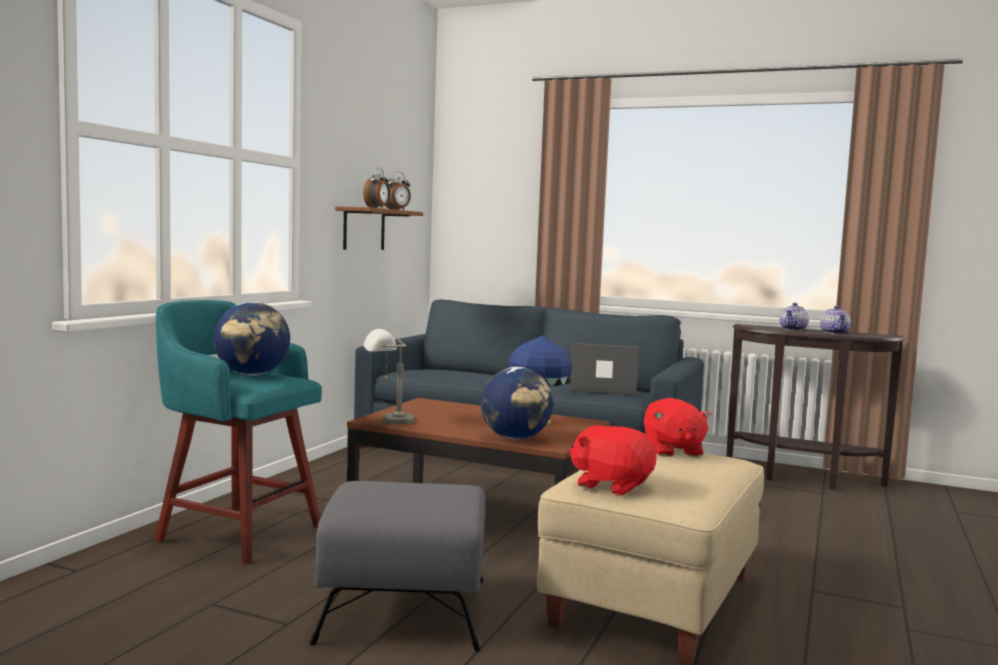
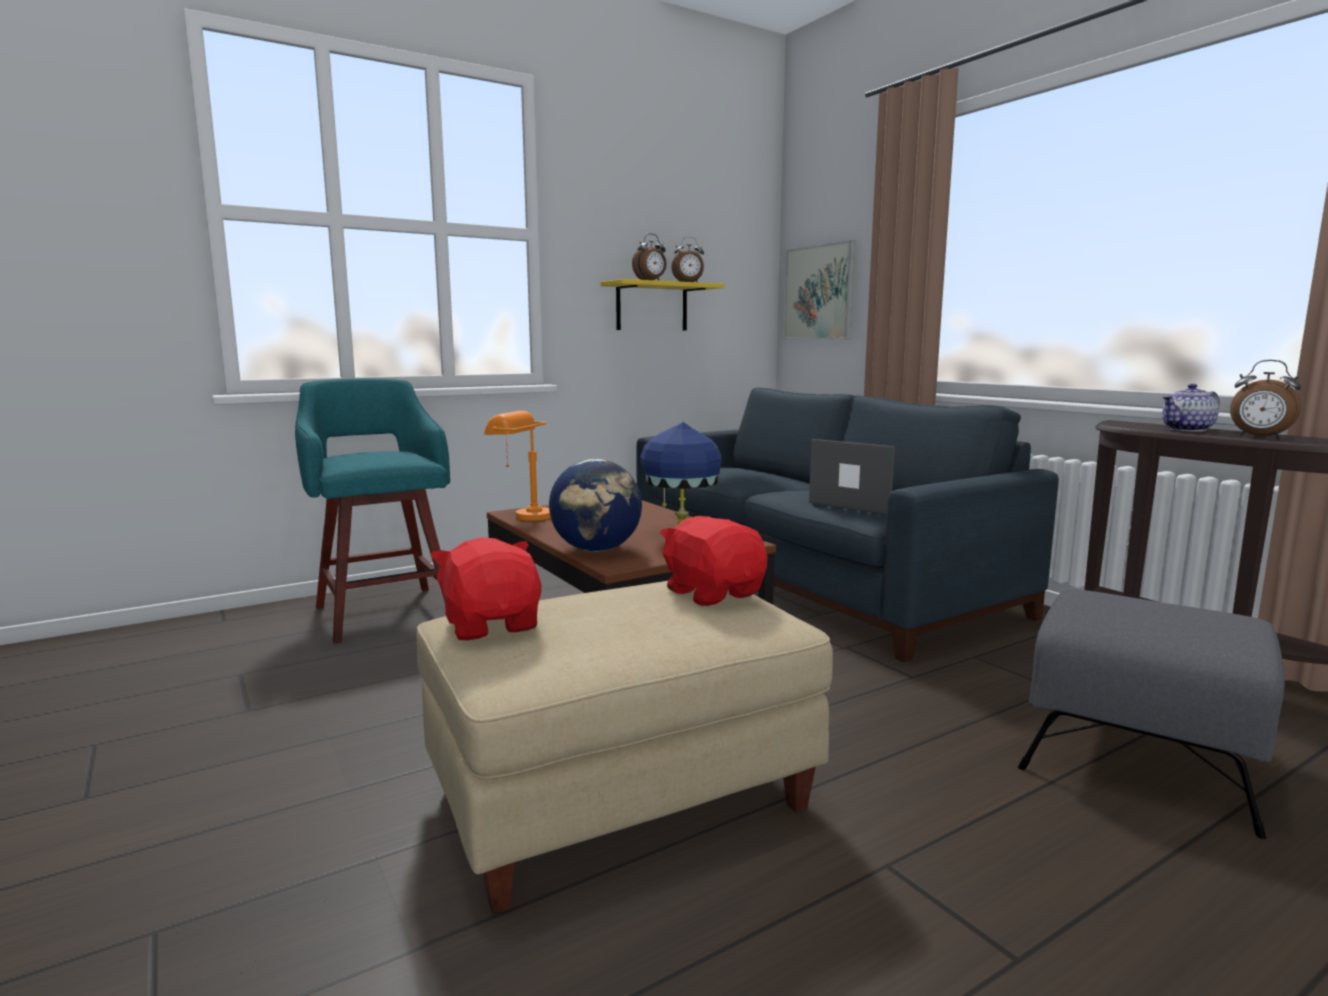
camera: 35 degrees right, 5 degrees up
globe [214,302,290,376] -> none
grey ottoman [310,481,485,651] -> grey ottoman moved to [1018,589,1285,839]
brown shelf [335,206,423,250] -> yellow shelf [601,279,724,331]
grey table lamp [363,329,415,424] -> orange table lamp [484,411,551,521]
red plush toy [644,398,712,457] -> red plush toy turned 120 degrees clockwise [660,516,768,606]
teapot [820,306,851,334] -> alarm clock [1230,360,1301,439]
none -> picture [784,240,855,340]

